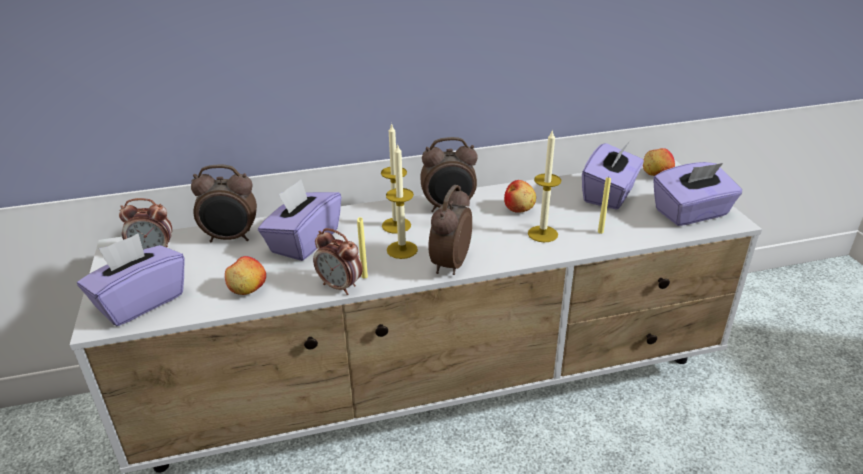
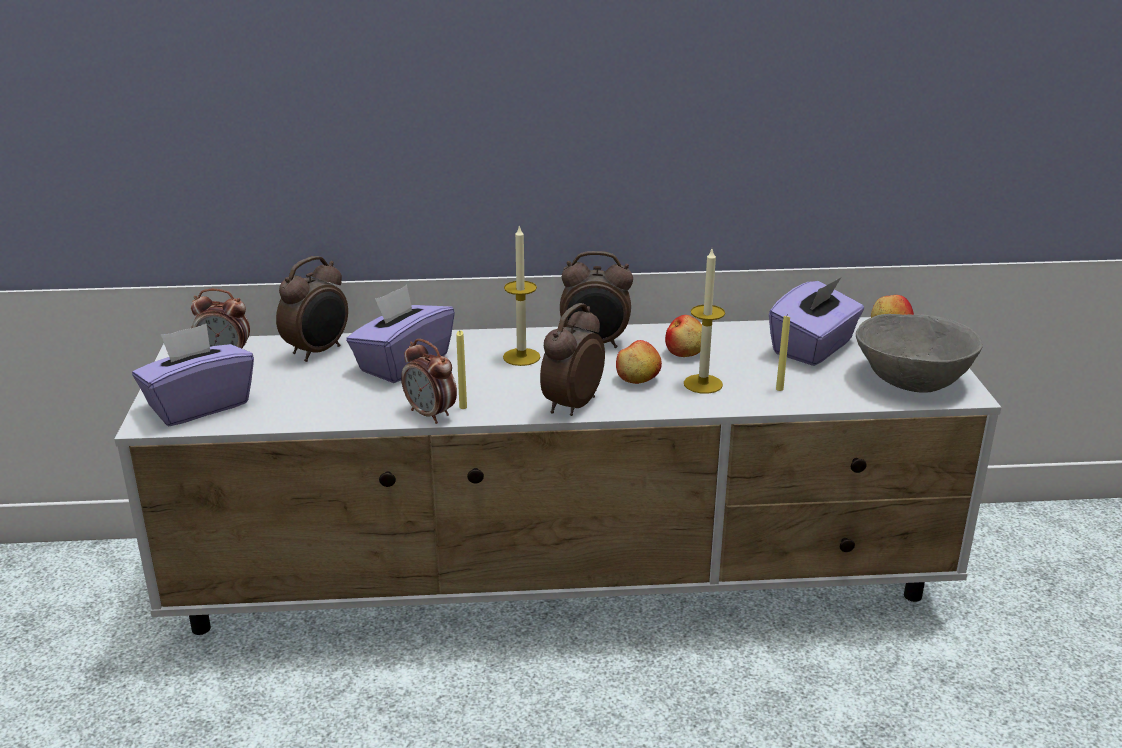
camera: 10 degrees right, 5 degrees down
alarm clock [191,165,257,242] -> alarm clock turned 60 degrees counterclockwise [276,256,348,362]
apple [225,256,266,295] -> apple moved to [616,340,662,384]
candle [386,143,418,259] -> none
purple tissue box [653,162,742,226] -> grey bowl [856,314,983,393]

